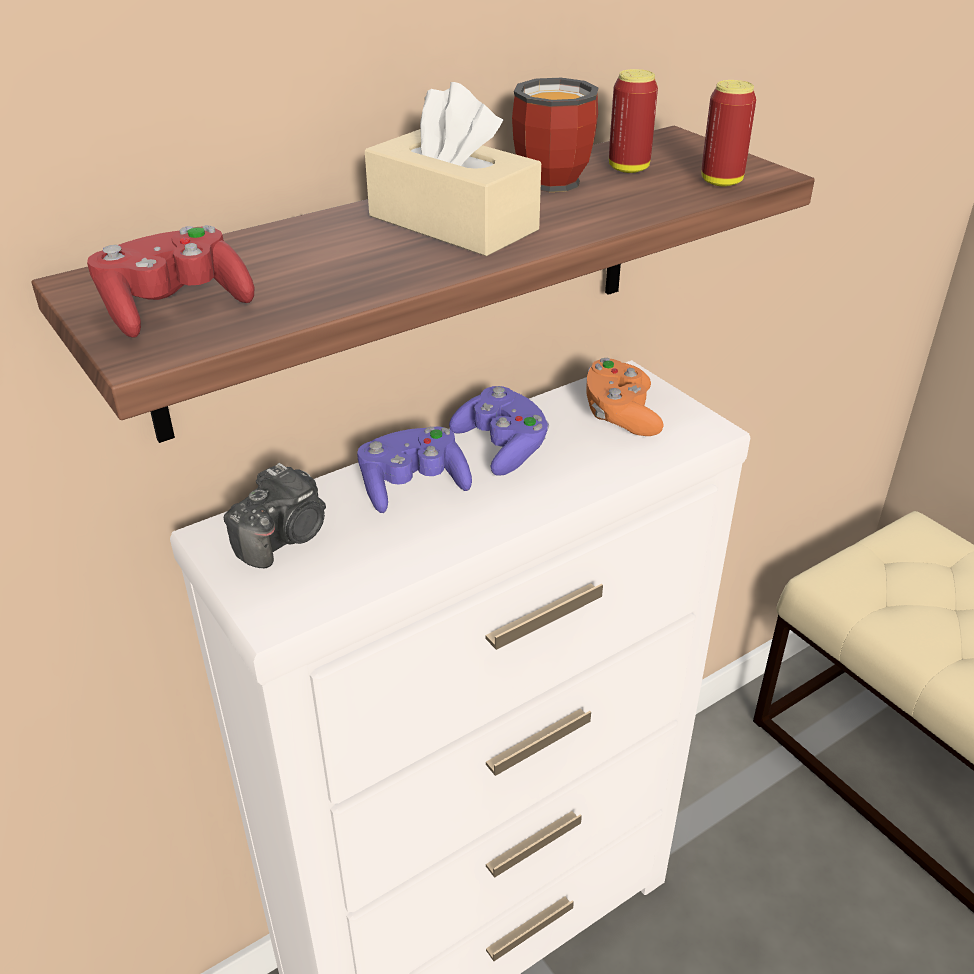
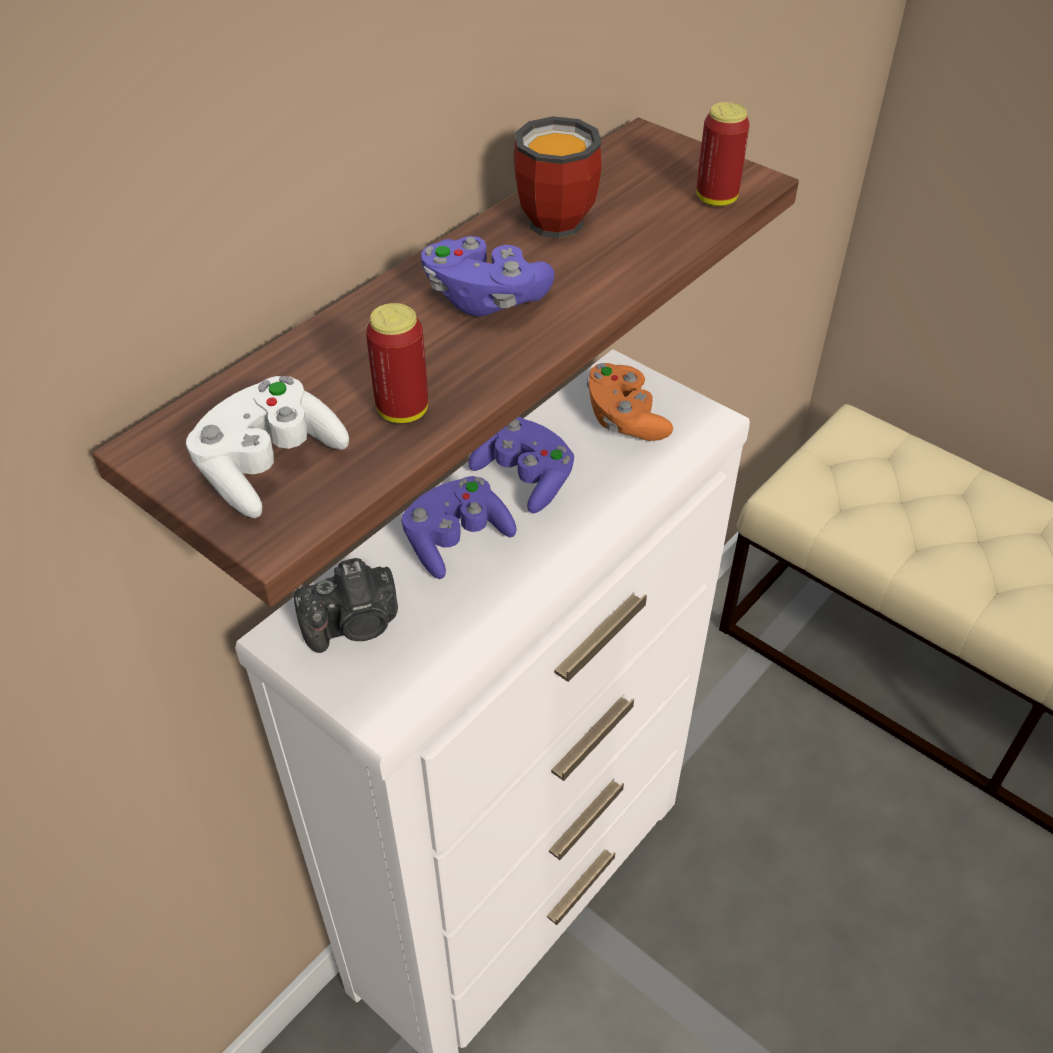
camera: 15 degrees left, 10 degrees up
red game controller [87,225,255,338] -> white game controller [186,376,349,518]
camera [224,463,326,568] -> camera turned 45 degrees clockwise [294,558,398,653]
beige tissue box [365,82,541,256] -> purple game controller [421,236,555,316]
can [609,69,658,173] -> can moved to [366,303,428,423]

